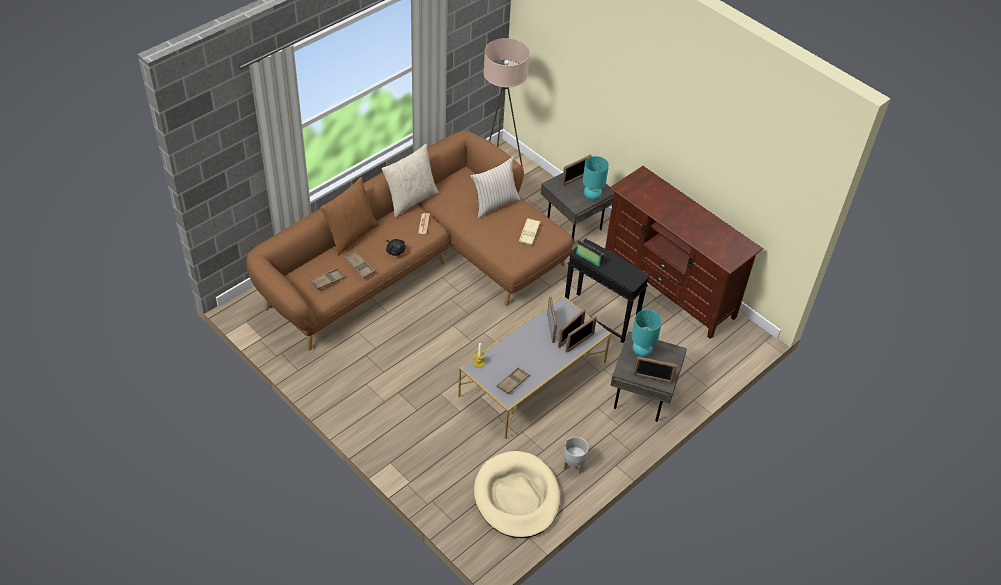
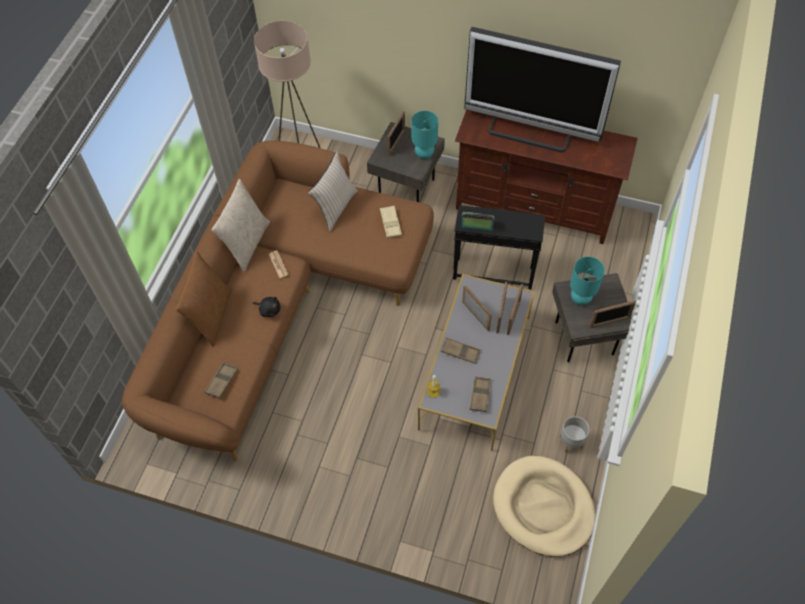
camera: 25 degrees left, 10 degrees up
brown tray [345,251,375,279] -> brown tray moved to [441,337,481,364]
none -> television [464,27,621,152]

